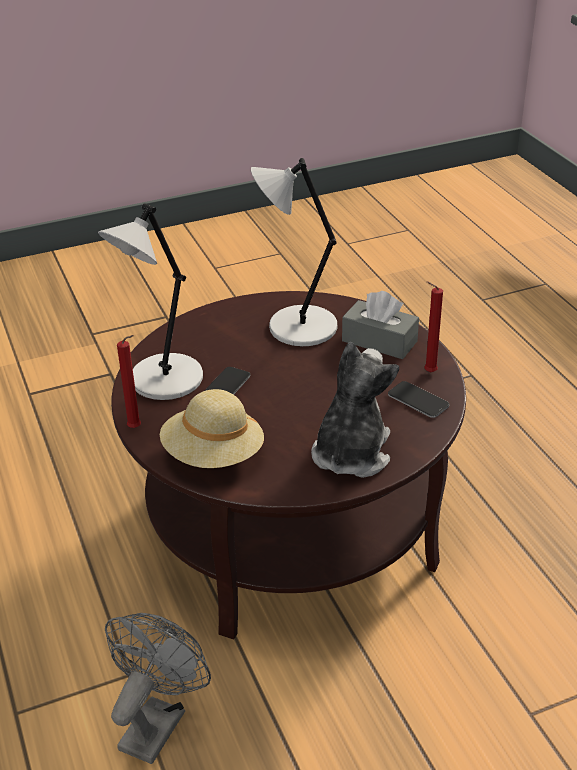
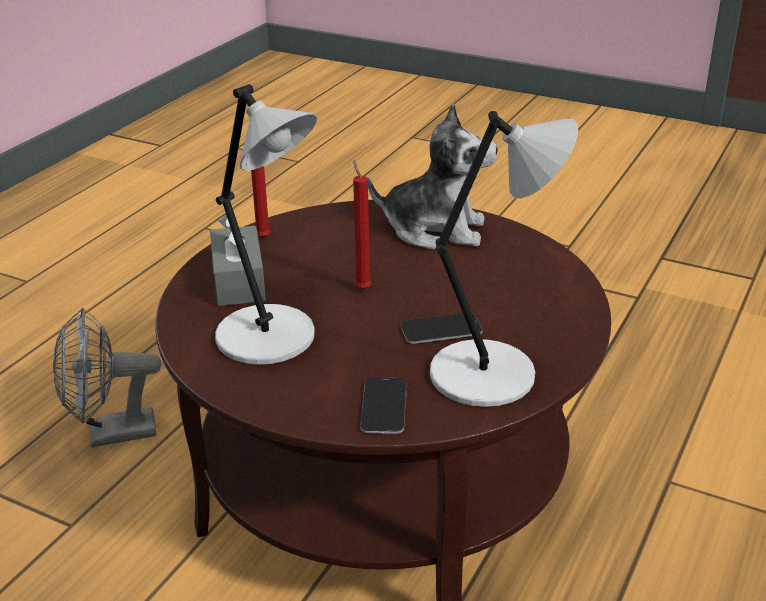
camera: 130 degrees left, 5 degrees down
grey fan [105,613,211,764] -> grey fan moved to [53,307,161,448]
red candle [117,335,141,428] -> red candle moved to [353,160,371,290]
beige hat [160,389,264,468] -> none
plush toy [311,342,399,478] -> plush toy turned 150 degrees counterclockwise [368,103,497,249]
phone [388,381,449,418] -> phone moved to [360,377,406,434]

